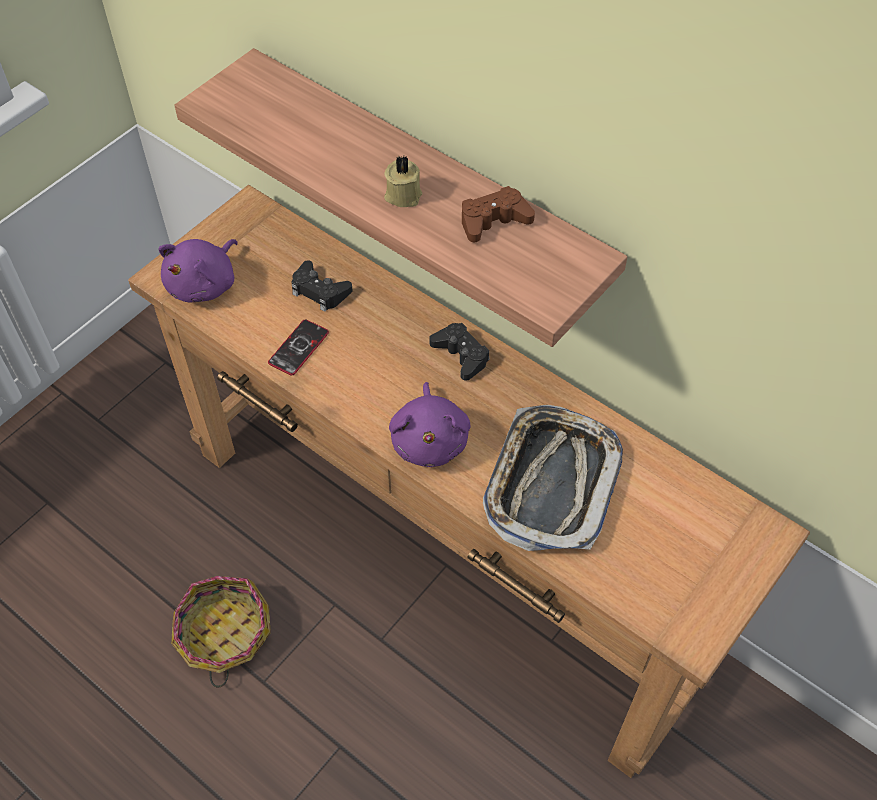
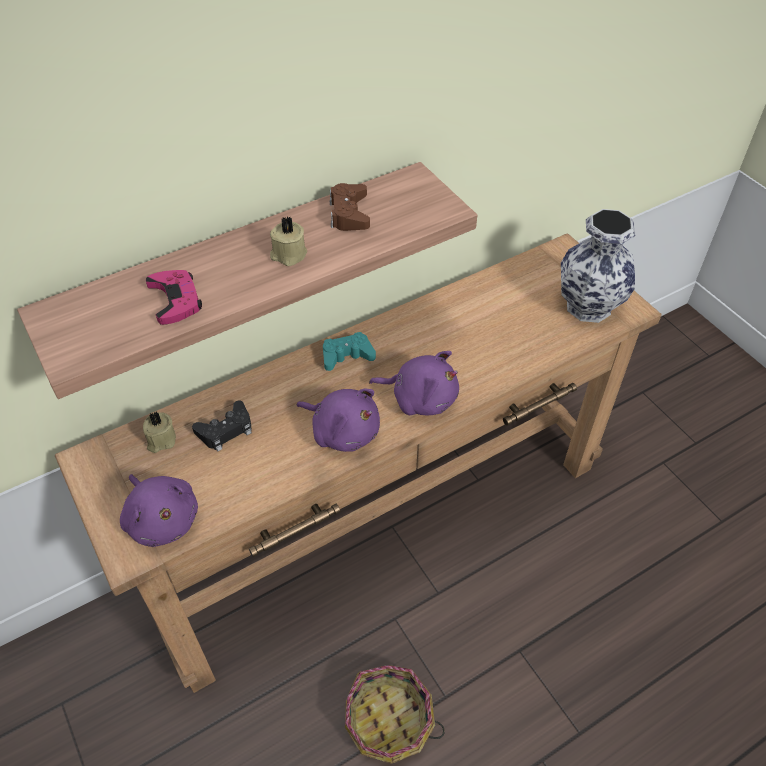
camera: 70 degrees left, 5 degrees down
phone [268,319,329,376] -> none
black game controller [429,323,490,381] -> turquoise game controller [323,332,376,371]
tray [483,405,623,551] -> none
none -> beige candle [143,411,176,453]
none -> pink game controller [146,270,202,325]
none -> purple plush toy [296,388,380,452]
none -> vase [561,209,636,323]

